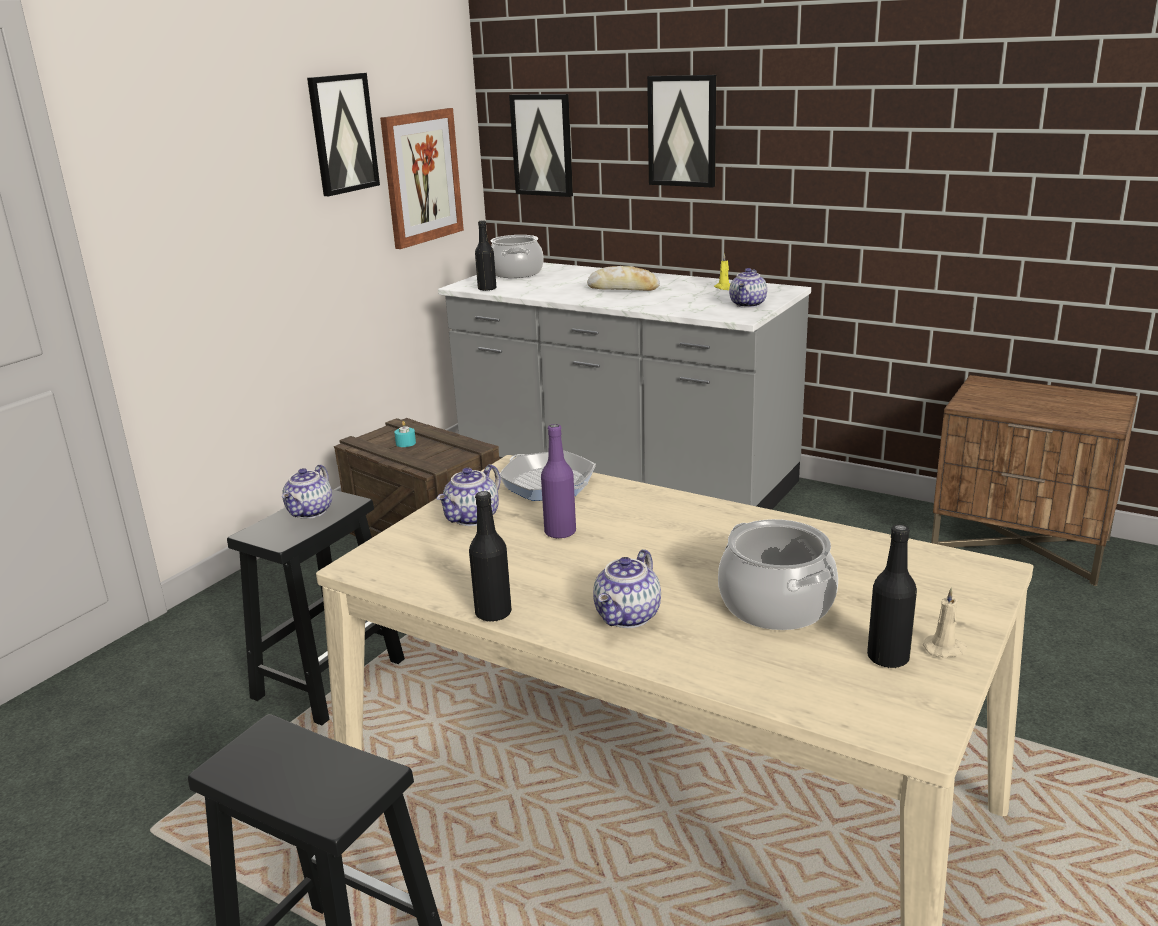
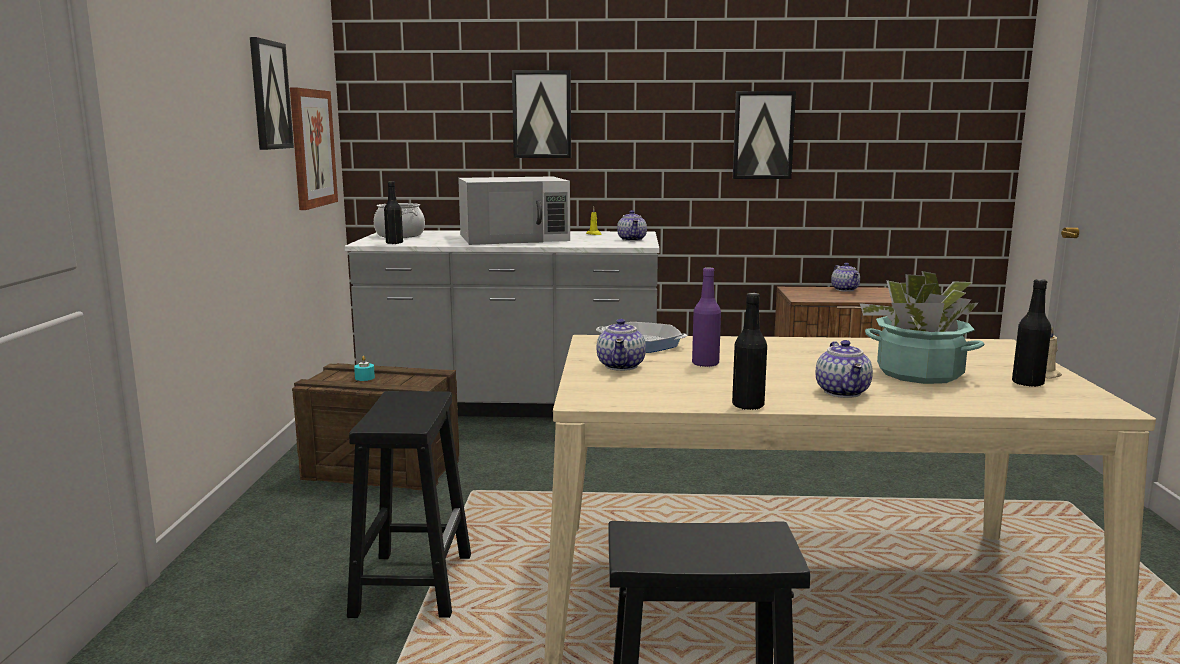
camera: 30 degrees left, 10 degrees down
teapot [282,464,332,519] -> teapot moved to [831,263,860,292]
picture [509,94,573,197] -> picture moved to [733,91,796,179]
bread [587,266,660,291] -> white microwave [458,176,570,245]
cooking pot [718,519,838,630] -> potted plant [860,271,984,384]

